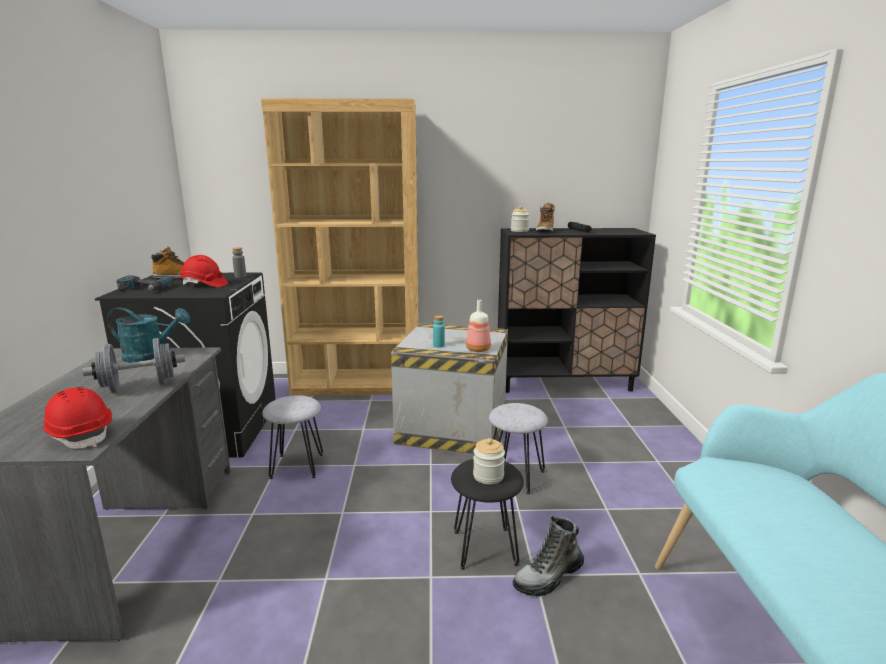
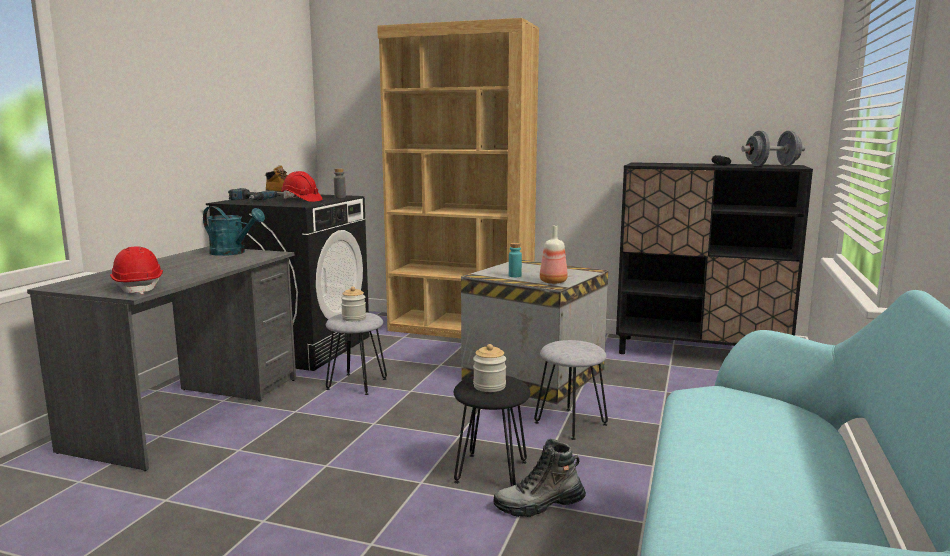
camera: 20 degrees right, 5 degrees down
grey dumbbell [82,338,185,393] -> grey dumbbell moved to [741,131,805,166]
jar [511,206,530,232] -> jar moved to [341,286,366,321]
boot [536,203,555,232] -> none

